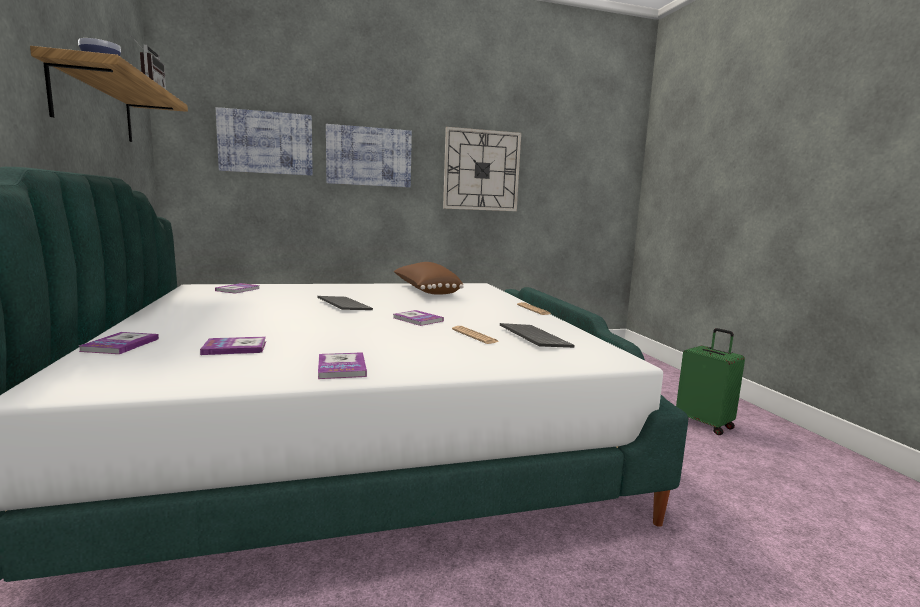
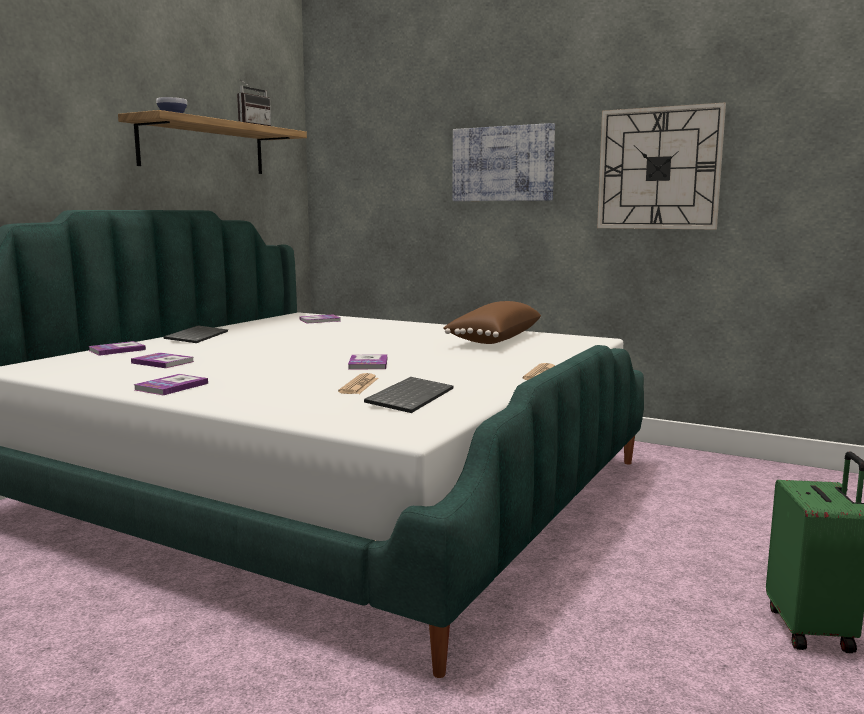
camera: 45 degrees right, 0 degrees up
picture [216,107,313,176] -> none
keyboard [317,296,373,310] -> keyboard moved to [164,325,228,343]

